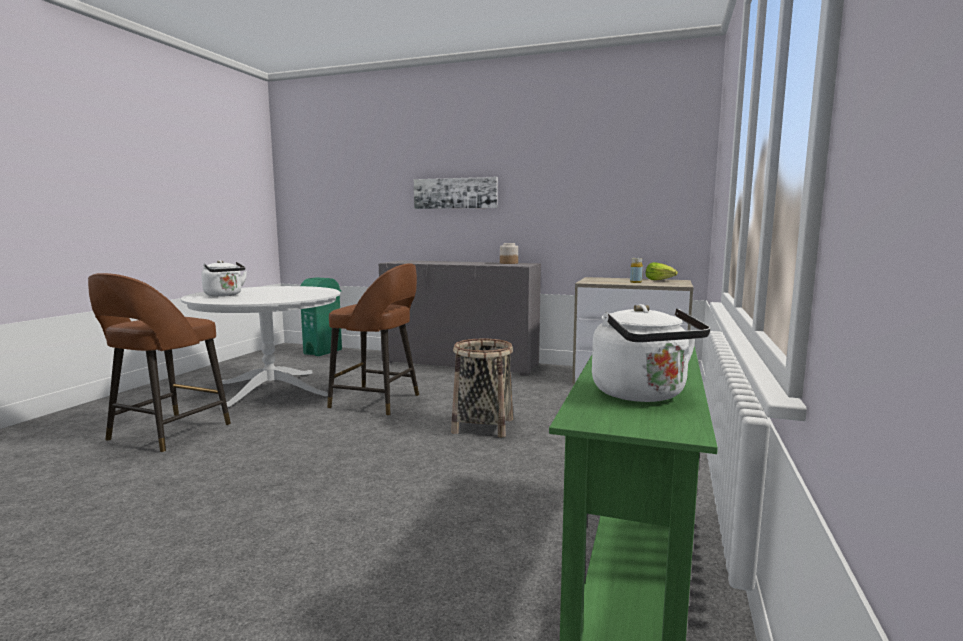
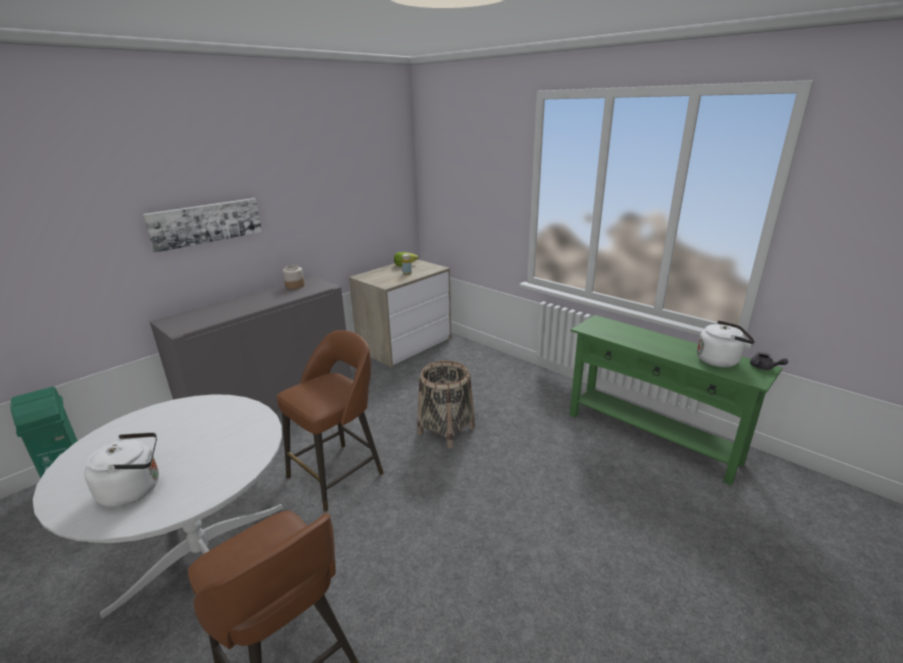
camera: 65 degrees left, 15 degrees up
none -> grey teapot [750,352,788,370]

